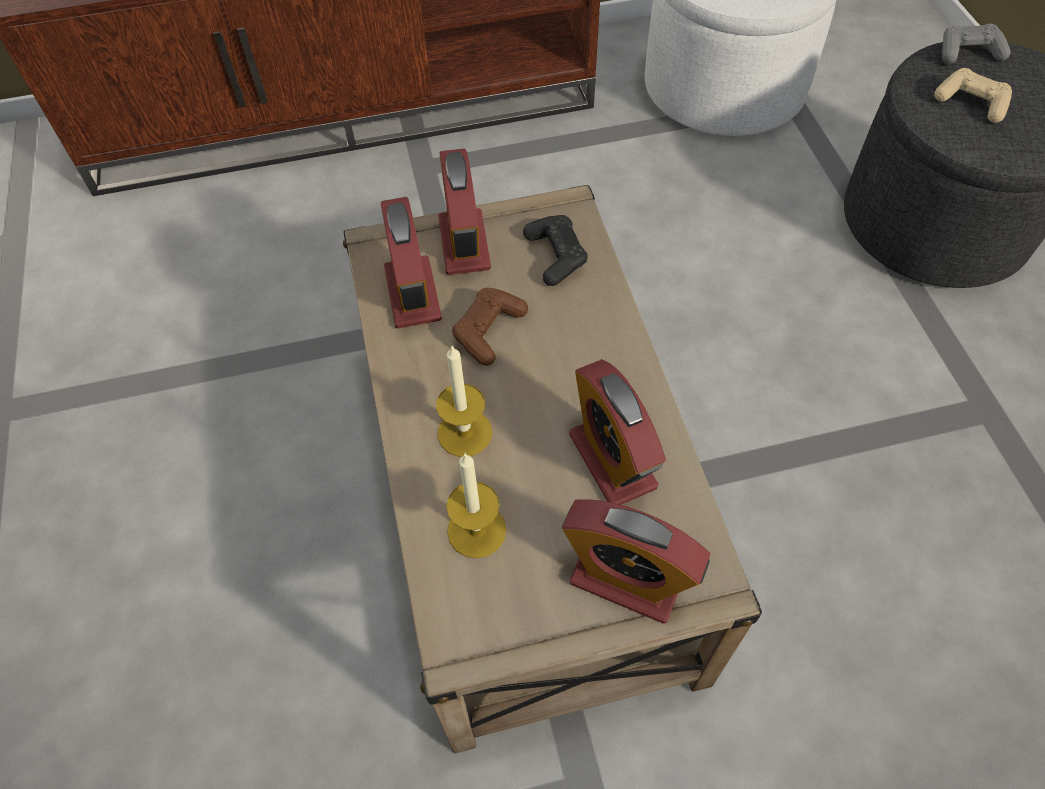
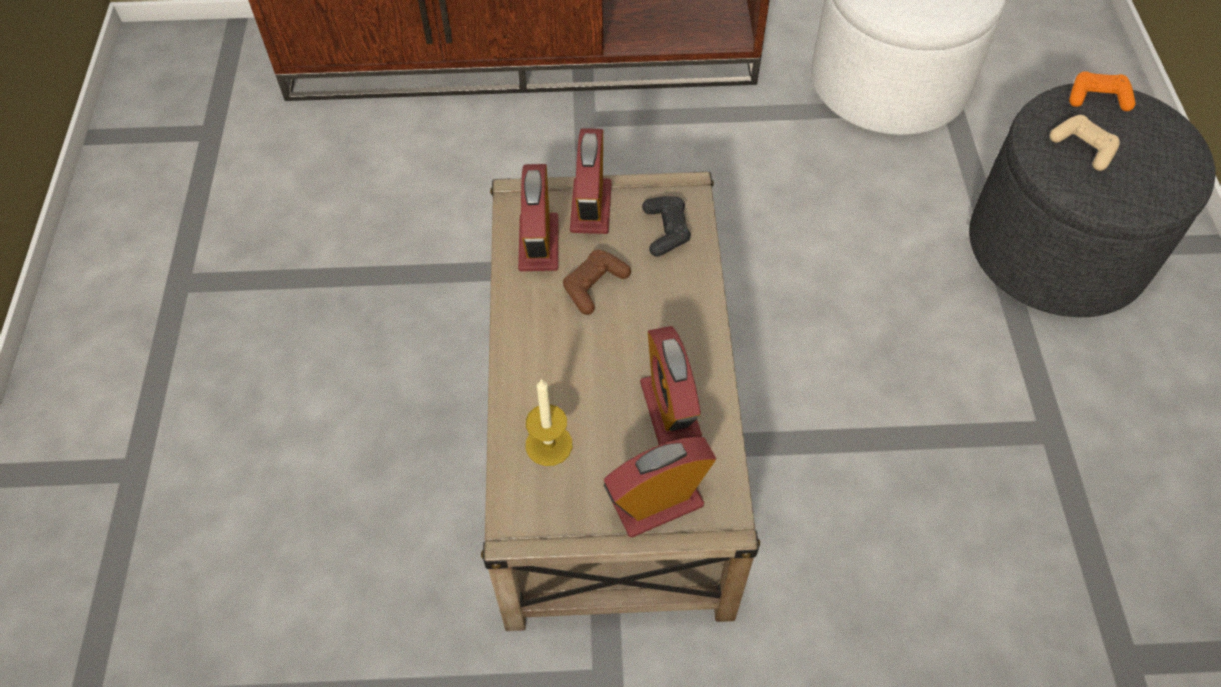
camera: 10 degrees right, 0 degrees up
candle [436,345,492,457] -> none
alarm clock [562,500,710,624] -> alarm clock turned 120 degrees clockwise [604,437,716,538]
grey game controller [942,23,1010,64] -> orange game controller [1069,71,1135,111]

